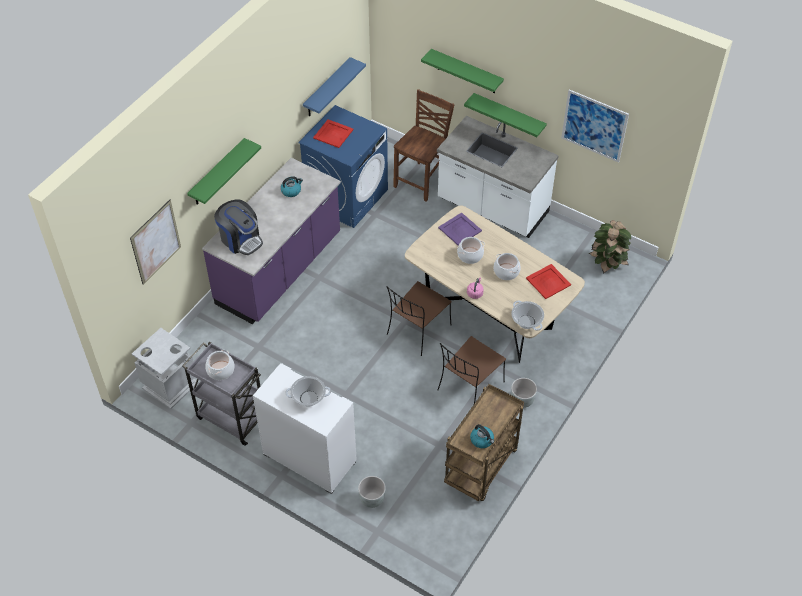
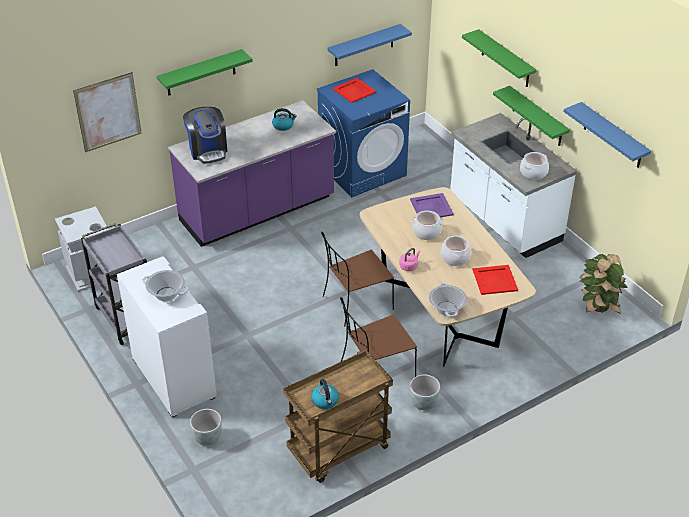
camera: 25 degrees right, 10 degrees down
cooking pot [205,350,235,380] -> cooking pot moved to [520,152,549,180]
brown chair [394,89,455,202] -> none
picture [562,89,629,163] -> blue shelf [564,102,651,168]

